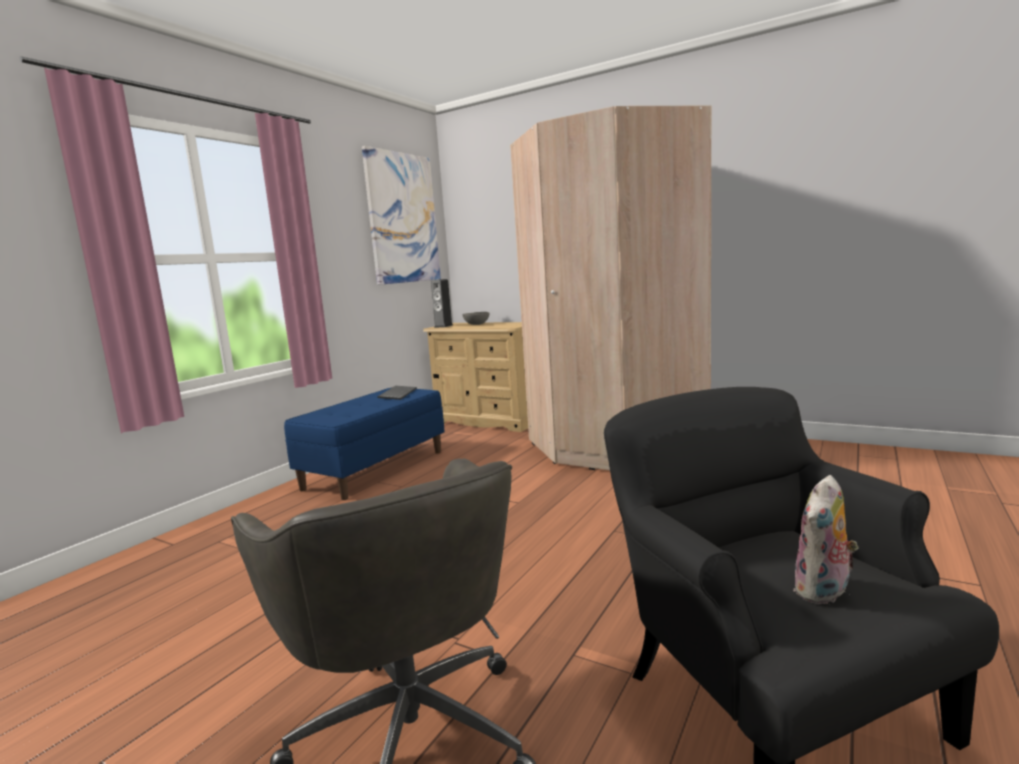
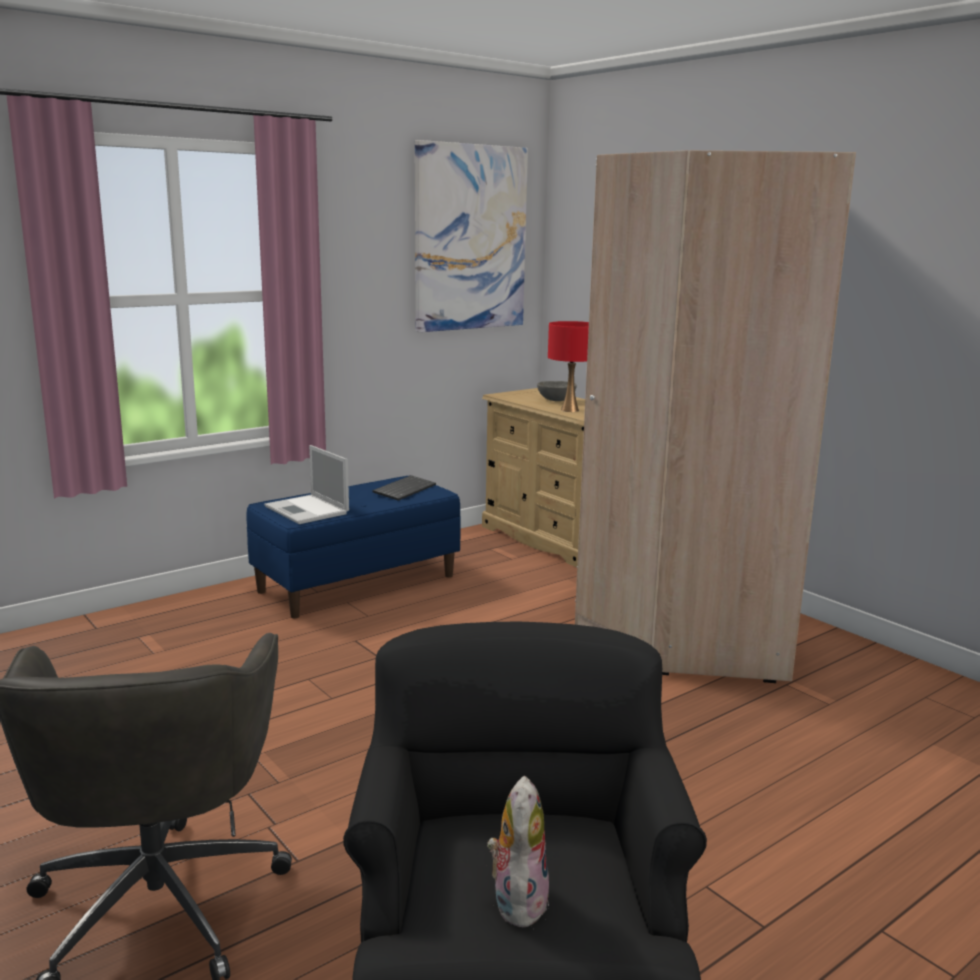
camera: 20 degrees right, 5 degrees up
speaker [431,279,453,328] -> none
plush toy [793,475,858,605] -> plush toy turned 120 degrees clockwise [487,776,549,927]
none -> laptop [264,445,349,524]
none -> red table lamp [548,321,589,412]

